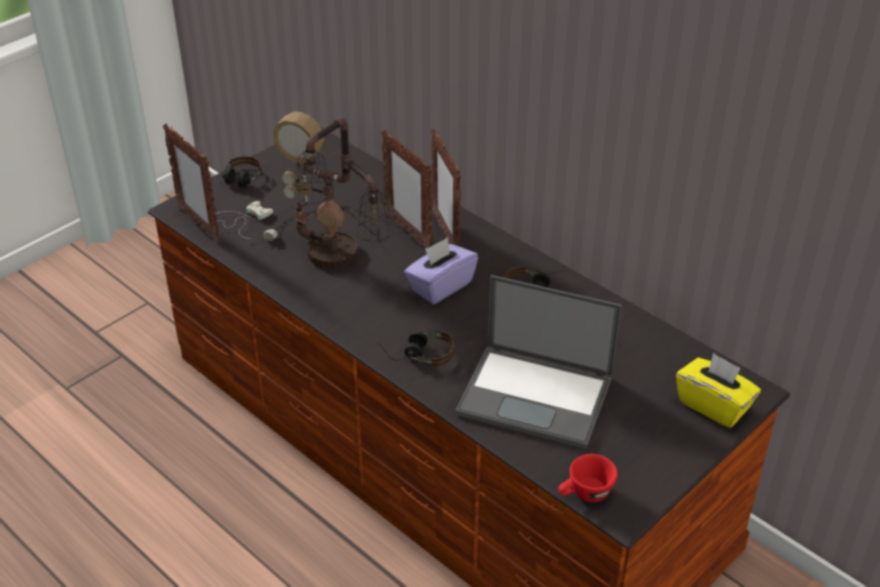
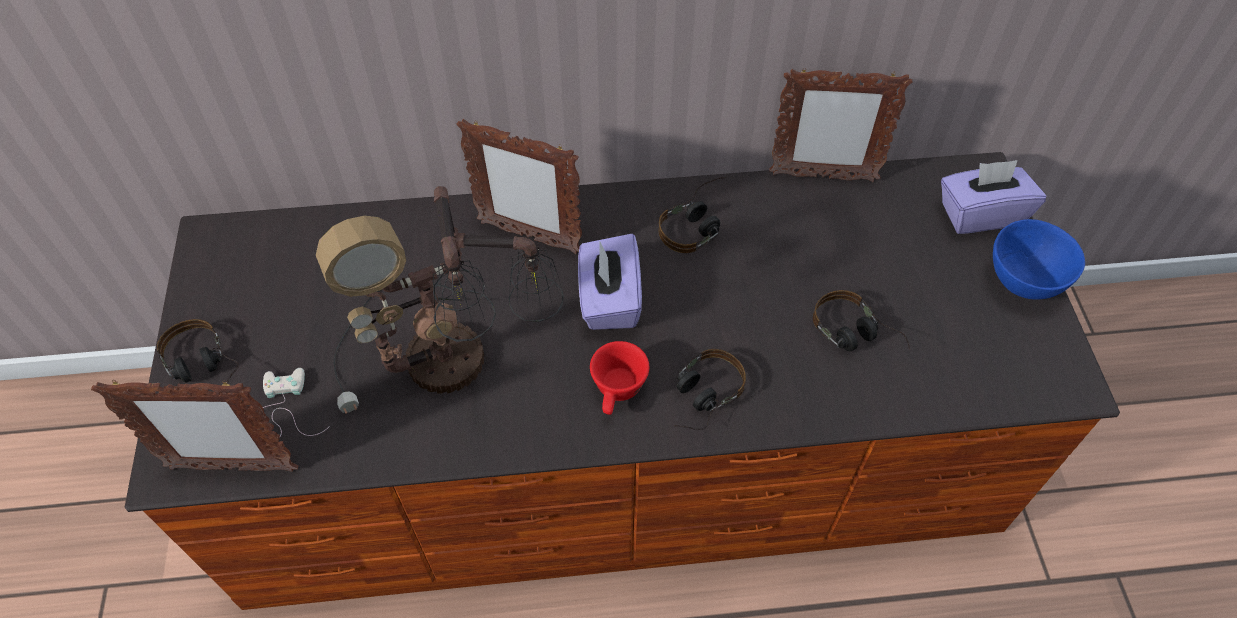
camera: 50 degrees left, 15 degrees up
picture frame [381,130,433,248] -> picture frame moved to [769,67,912,182]
laptop [456,275,622,449] -> headphones [813,290,910,351]
red cup [558,454,618,502] -> red cup moved to [590,341,649,415]
yellow tissue box [676,353,761,428] -> purple tissue box [941,160,1046,234]
none -> blue bowl [993,219,1085,300]

